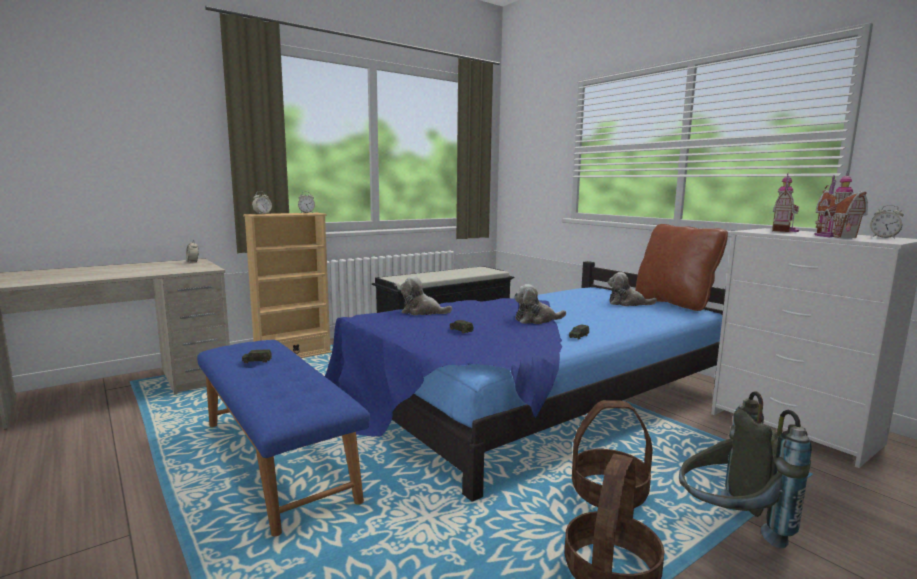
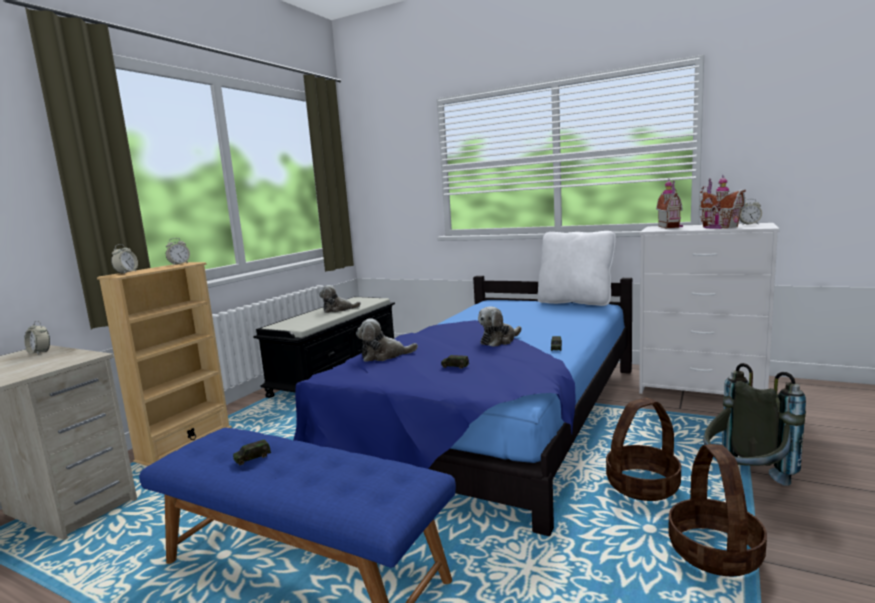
camera: 25 degrees left, 0 degrees up
plush toy [608,272,657,306] -> plush toy moved to [319,285,361,313]
brown pillow [635,224,728,311] -> white pillow [537,231,616,306]

